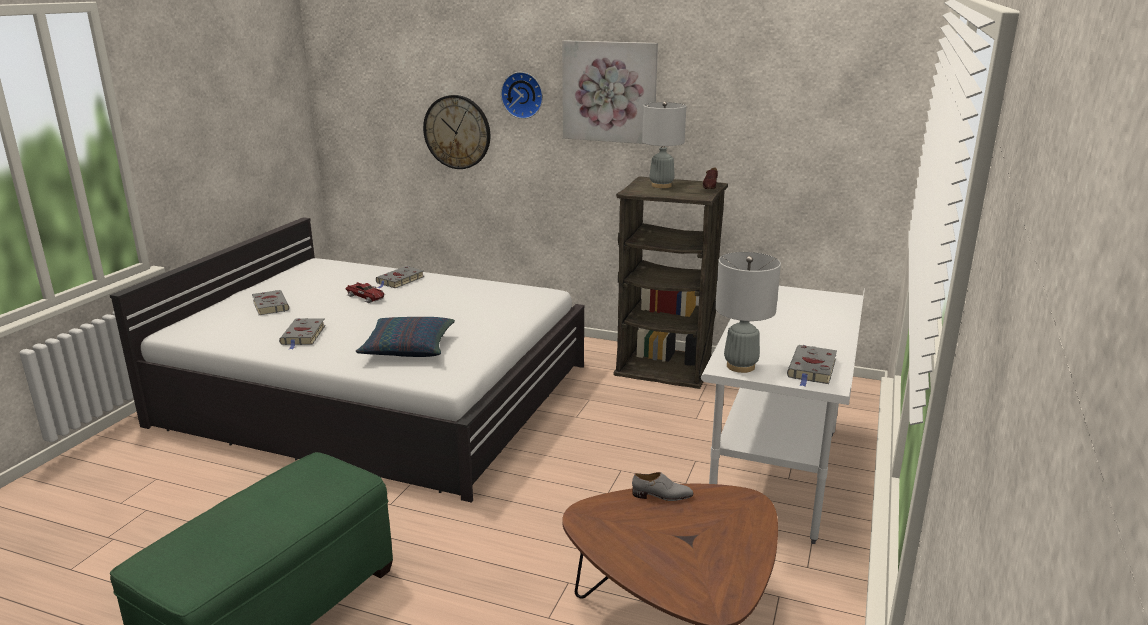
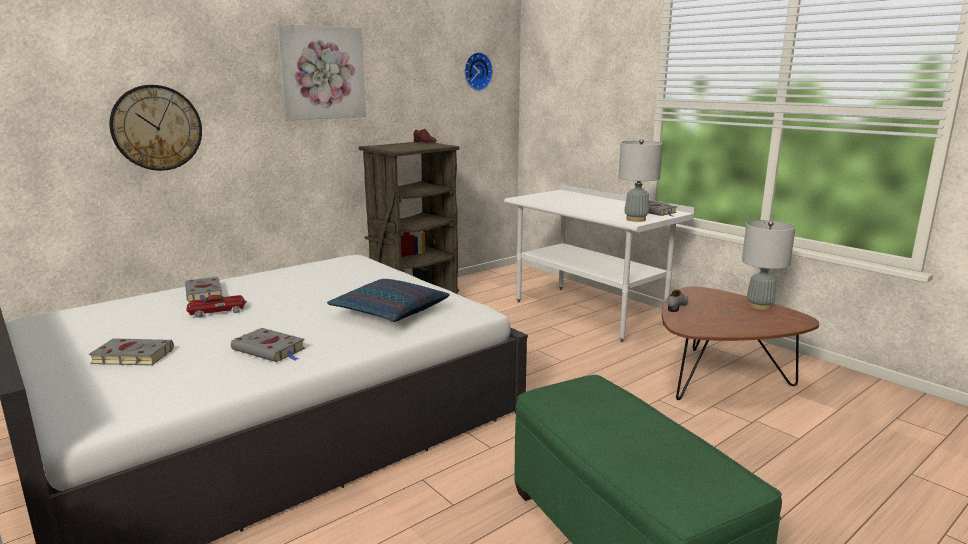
camera: 60 degrees left, 5 degrees down
wall clock [501,72,543,119] -> wall clock moved to [464,52,493,91]
grey table lamp [642,102,686,188] -> grey table lamp moved to [742,220,796,310]

